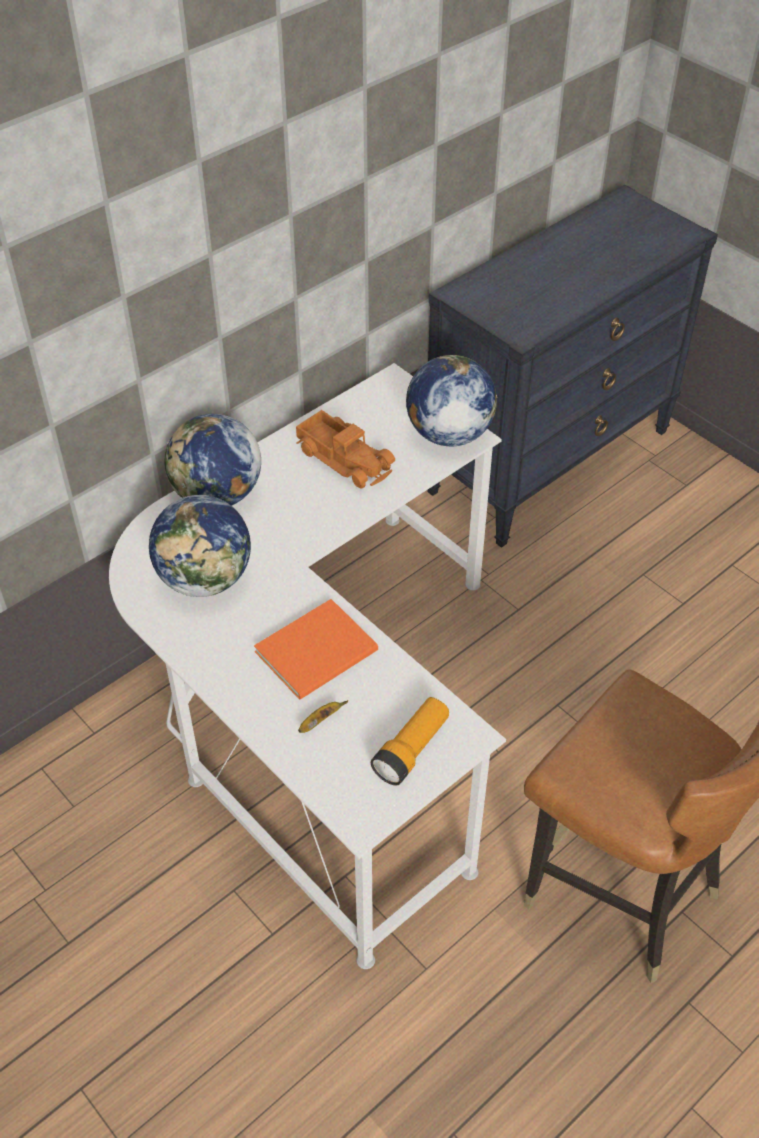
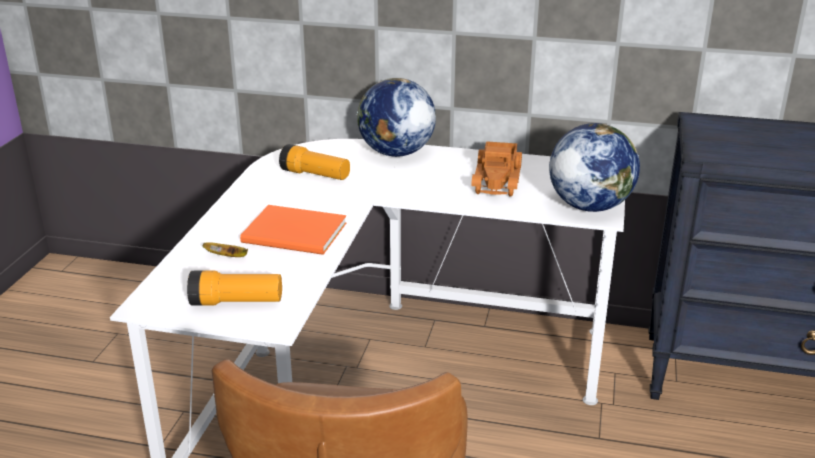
camera: 55 degrees right, 20 degrees down
globe [149,495,251,597] -> flashlight [279,144,350,180]

